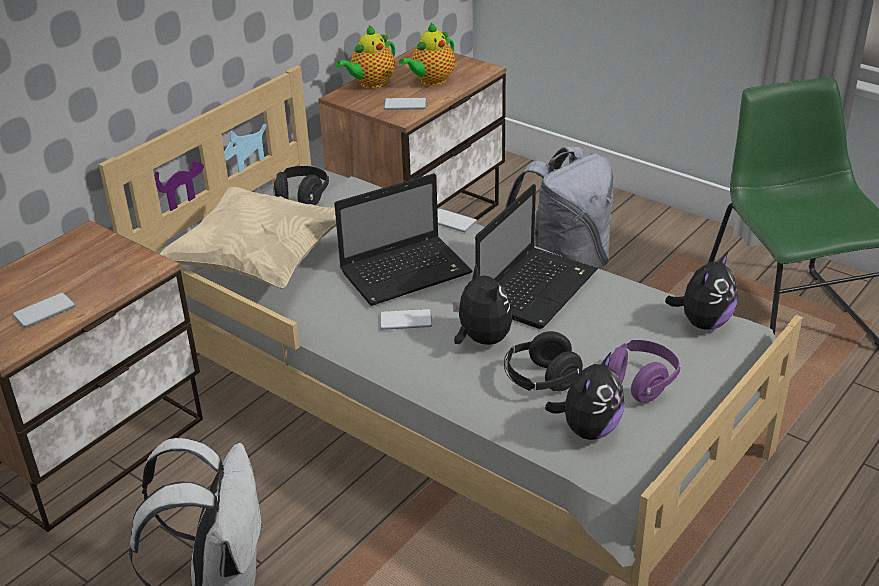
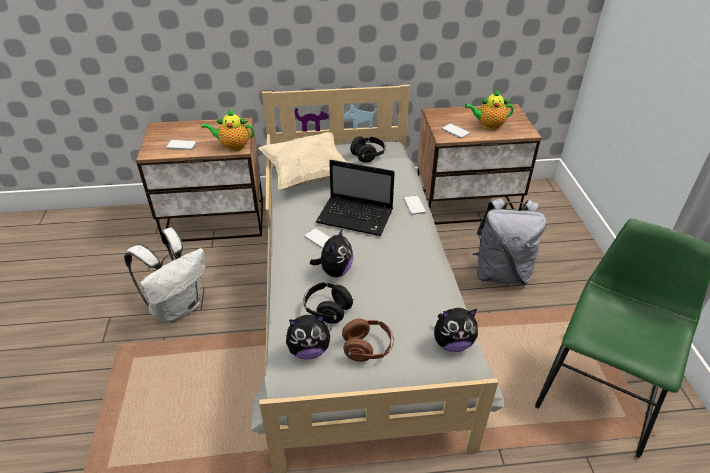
camera: 45 degrees right, 5 degrees up
teapot [336,25,395,89] -> teapot moved to [201,109,254,151]
laptop [475,184,598,329] -> none
purple headphones [609,340,680,403] -> brown headphones [342,319,394,362]

